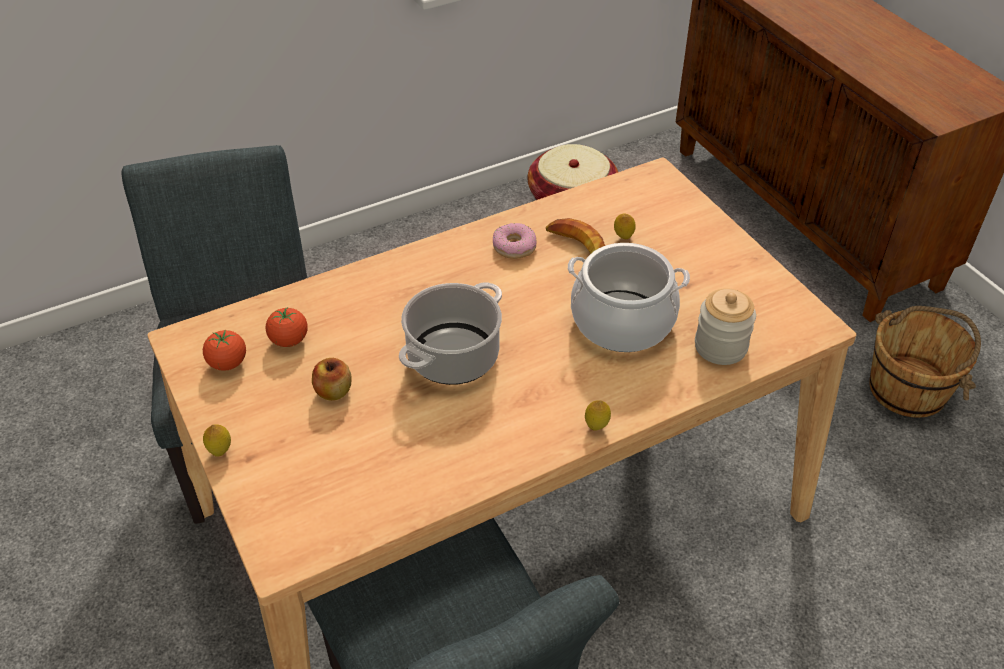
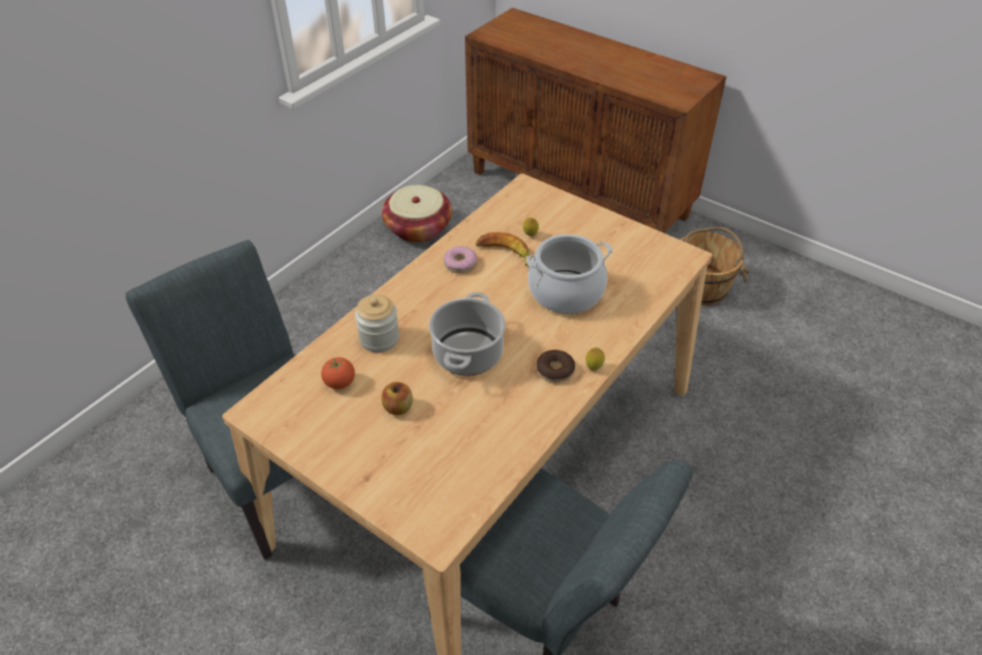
camera: 25 degrees left, 0 degrees up
tomato [203,330,246,371] -> none
lemon [203,424,231,457] -> none
jar [695,288,756,365] -> jar moved to [355,295,399,352]
none -> donut [537,350,575,382]

